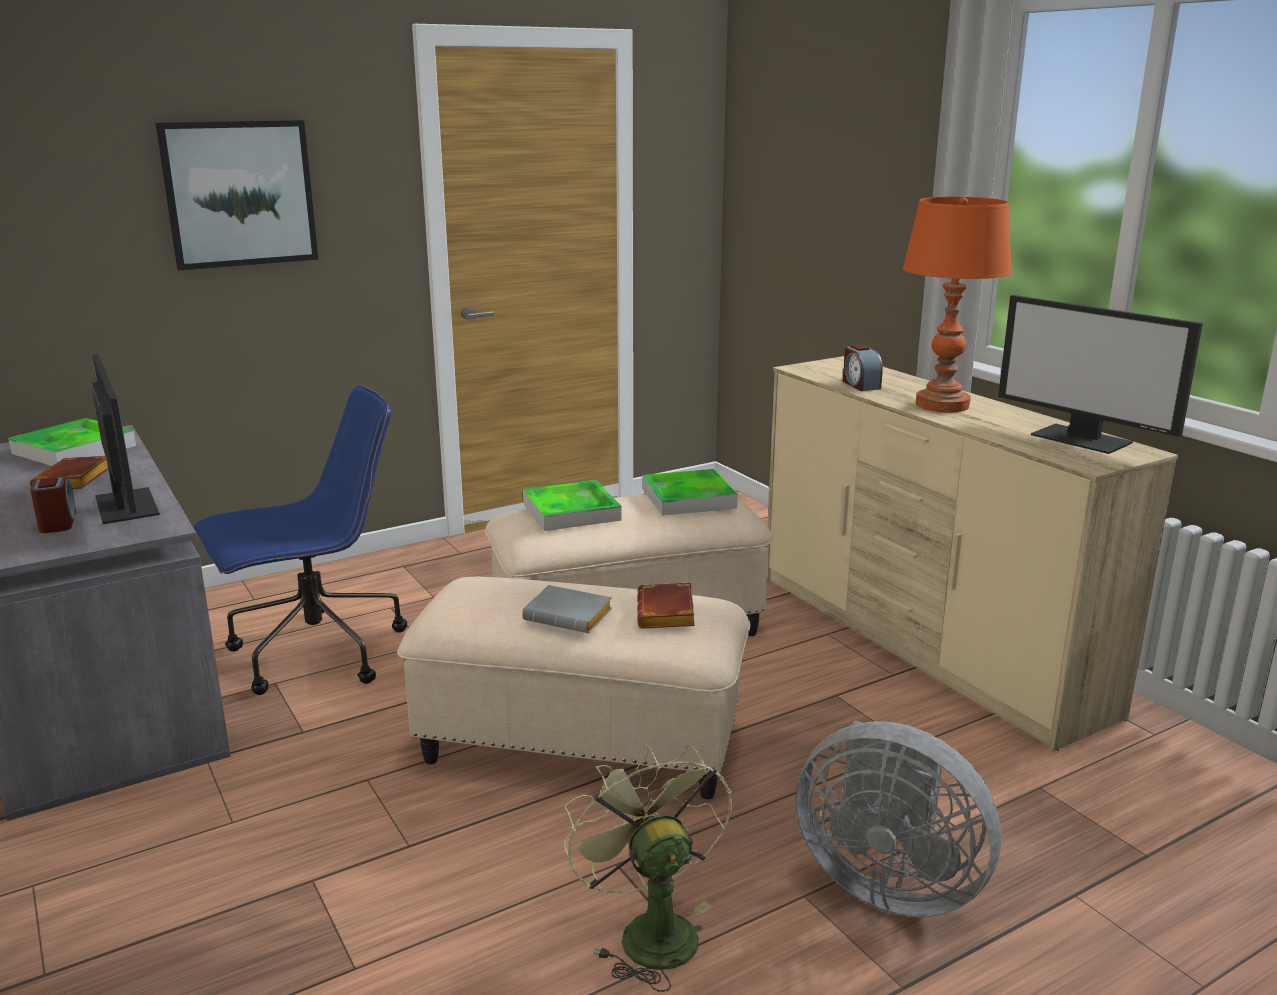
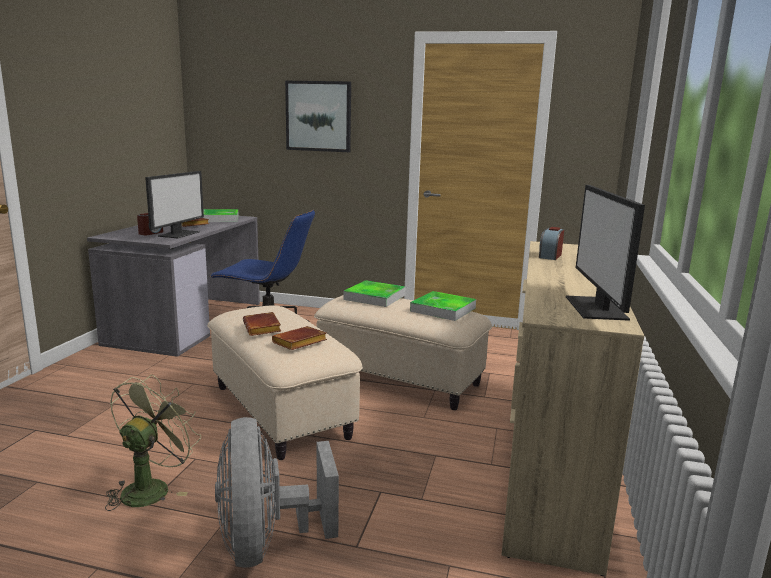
camera: 45 degrees right, 5 degrees down
grey book [522,585,612,633] -> brown book [243,312,281,336]
orange table lamp [903,197,1012,413] -> none

